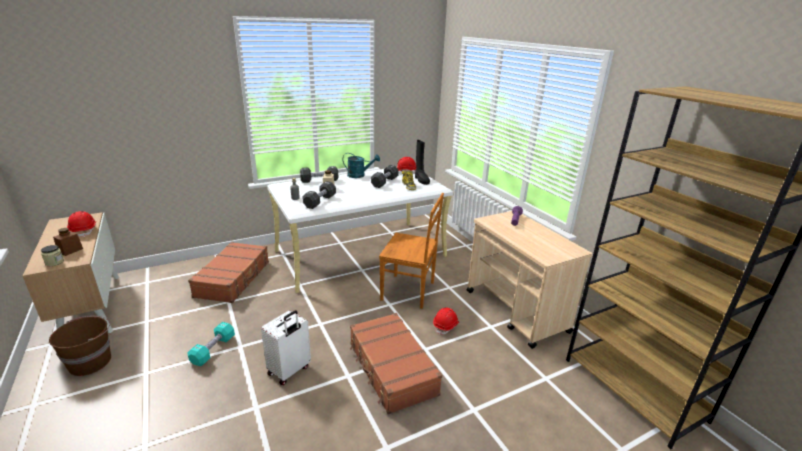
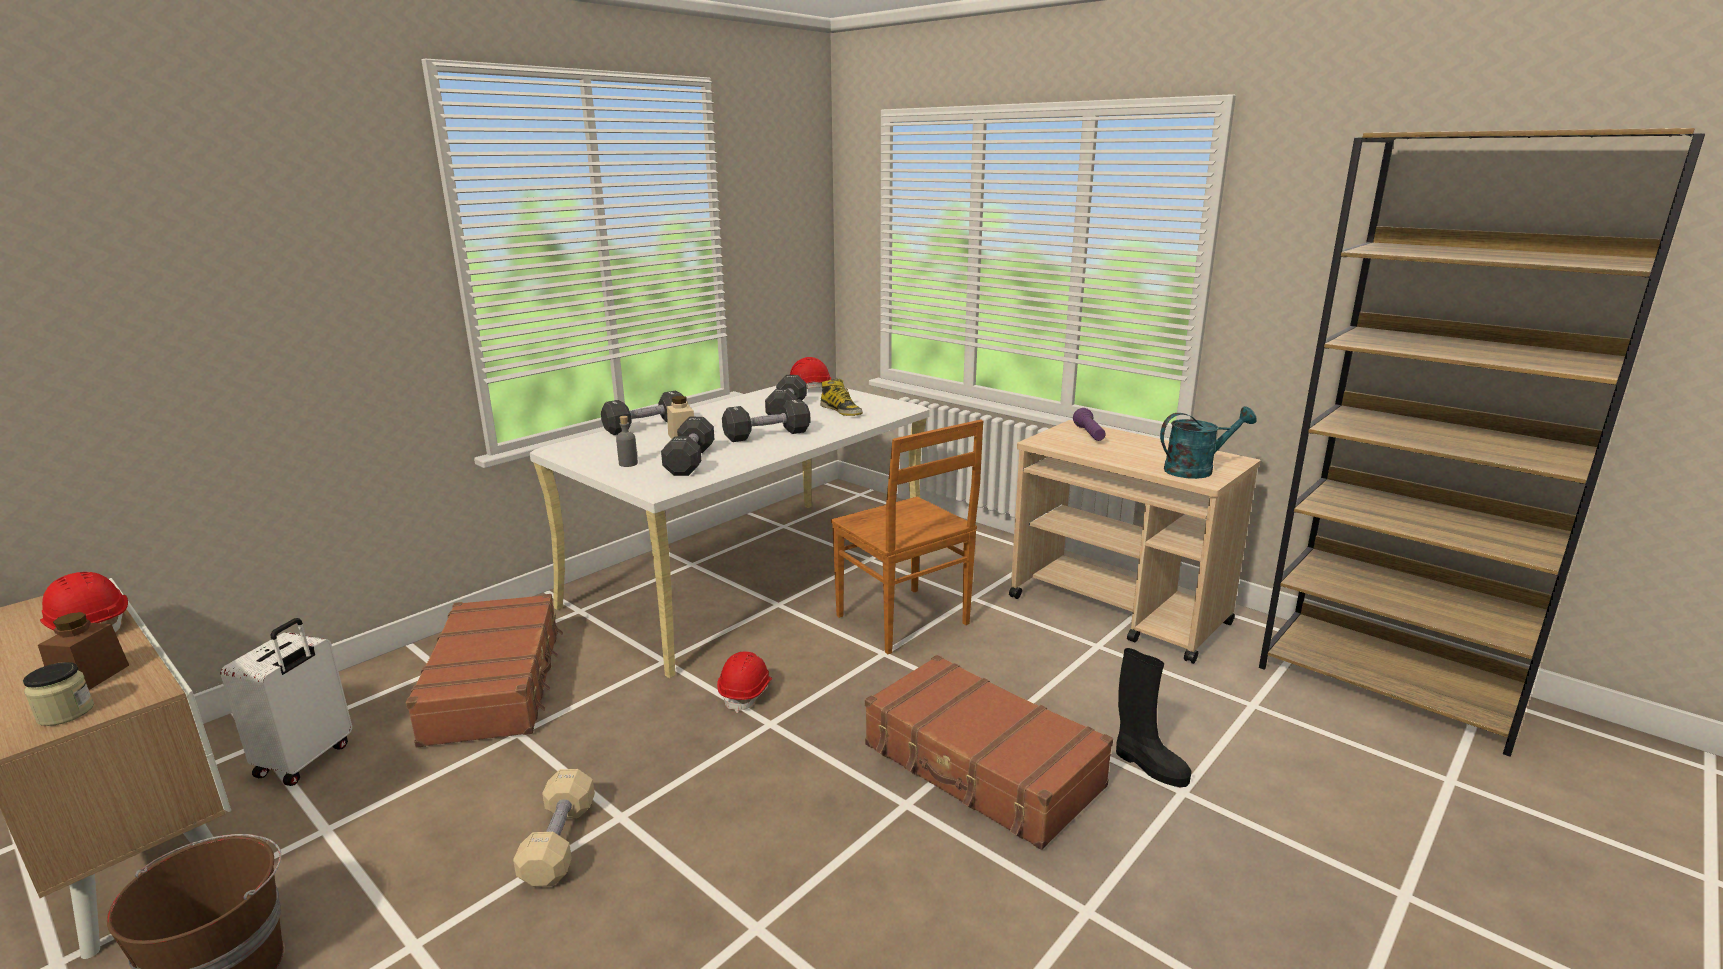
camera: 20 degrees left, 5 degrees down
turquoise dumbbell [187,322,235,366] -> beige dumbbell [513,769,595,887]
white suitcase [261,310,311,385] -> white suitcase moved to [220,618,352,786]
turquoise watering can [343,153,380,178] -> turquoise watering can moved to [1160,406,1257,479]
brown chair [379,193,444,309] -> brown chair turned 60 degrees clockwise [831,420,983,654]
black boot [415,140,430,185] -> black boot moved to [1116,648,1192,787]
red hard hat [433,307,459,335] -> red hard hat moved to [717,651,772,713]
none -> black dumbbell [722,399,811,442]

